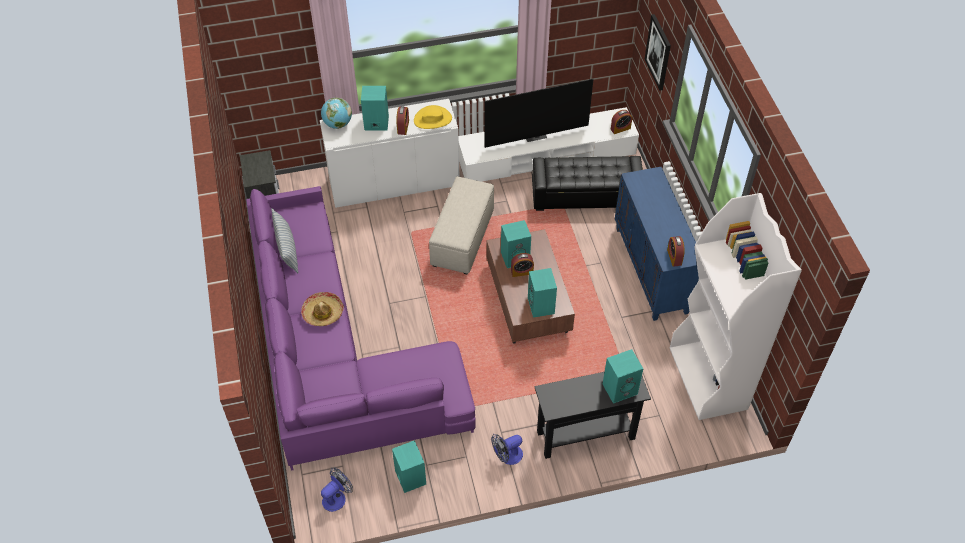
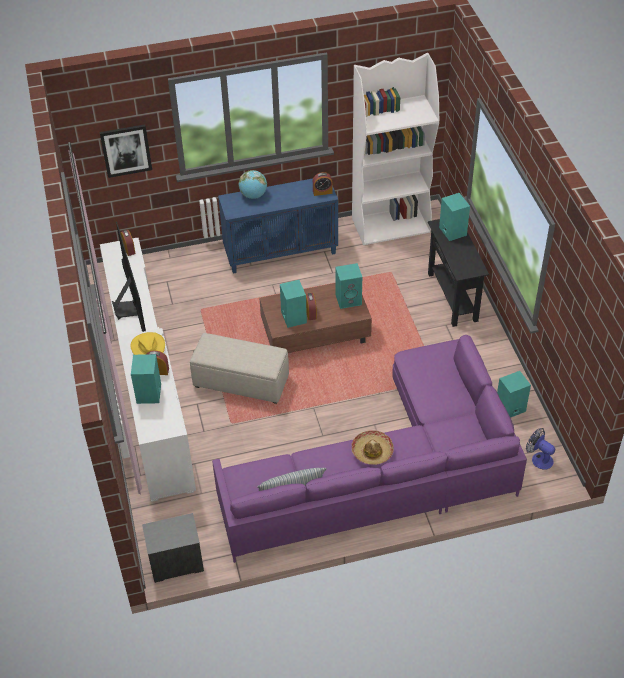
camera: 90 degrees left, 5 degrees down
globe [321,98,352,129] -> globe moved to [239,170,267,199]
fan [491,434,523,465] -> none
black ottoman [532,156,643,211] -> none

